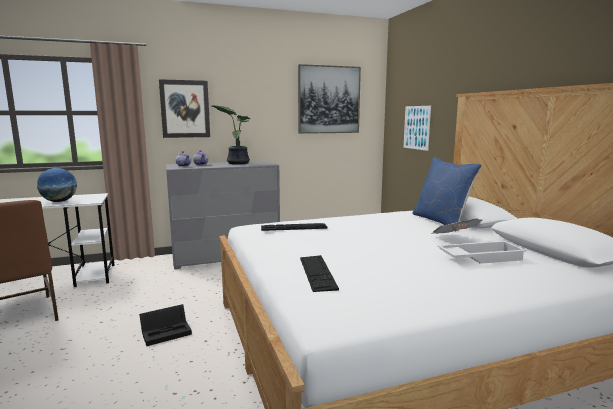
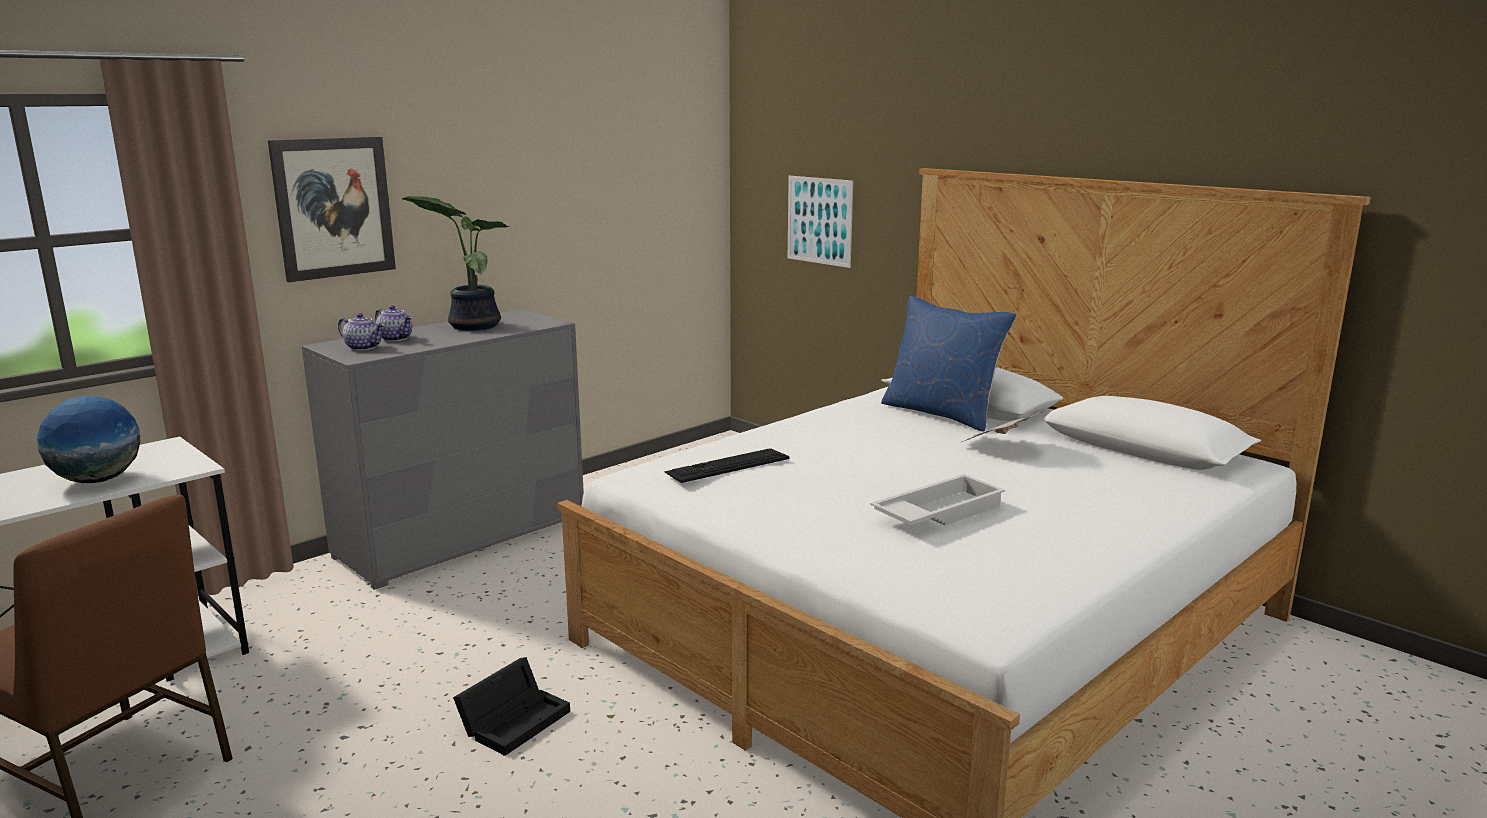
camera: 25 degrees left, 5 degrees up
picture [298,64,361,134] -> none
keyboard [300,255,339,292] -> none
white tray [437,241,527,264] -> white tray moved to [870,474,1005,526]

